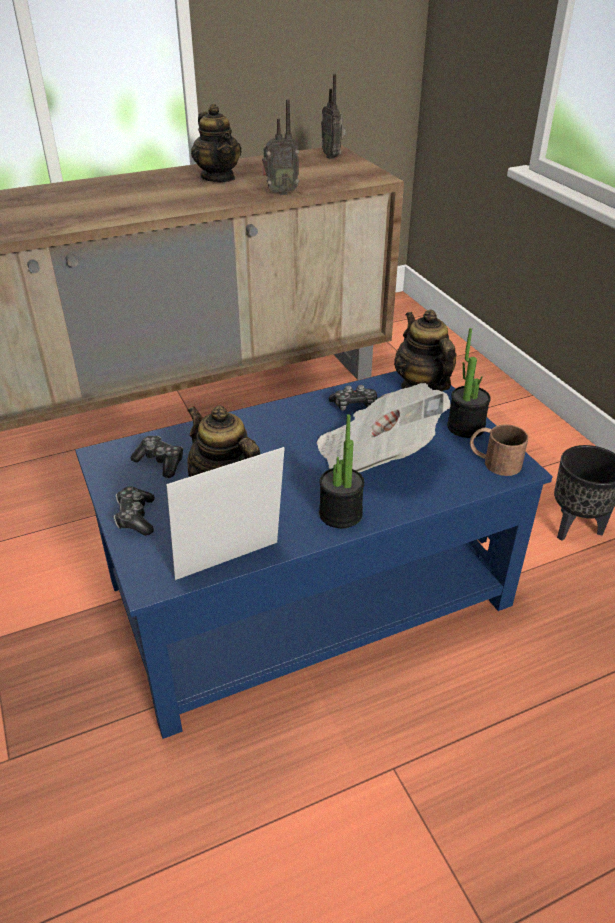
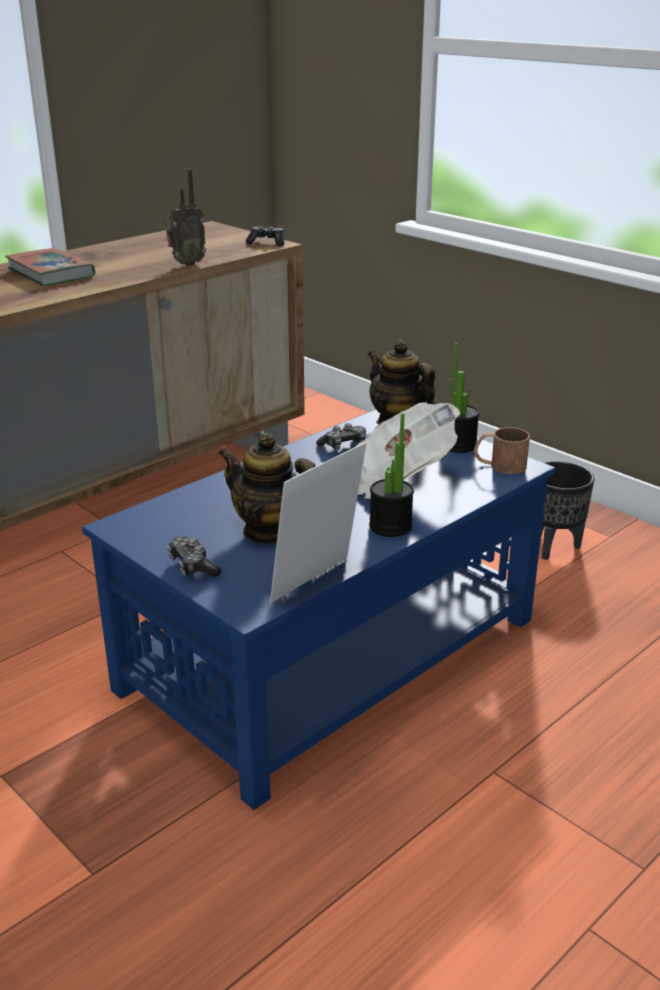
camera: 20 degrees left, 10 degrees down
game controller [131,436,183,478] -> game controller moved to [246,227,284,246]
teapot [191,104,242,182] -> none
radio [321,74,346,159] -> none
none -> book [5,248,95,286]

